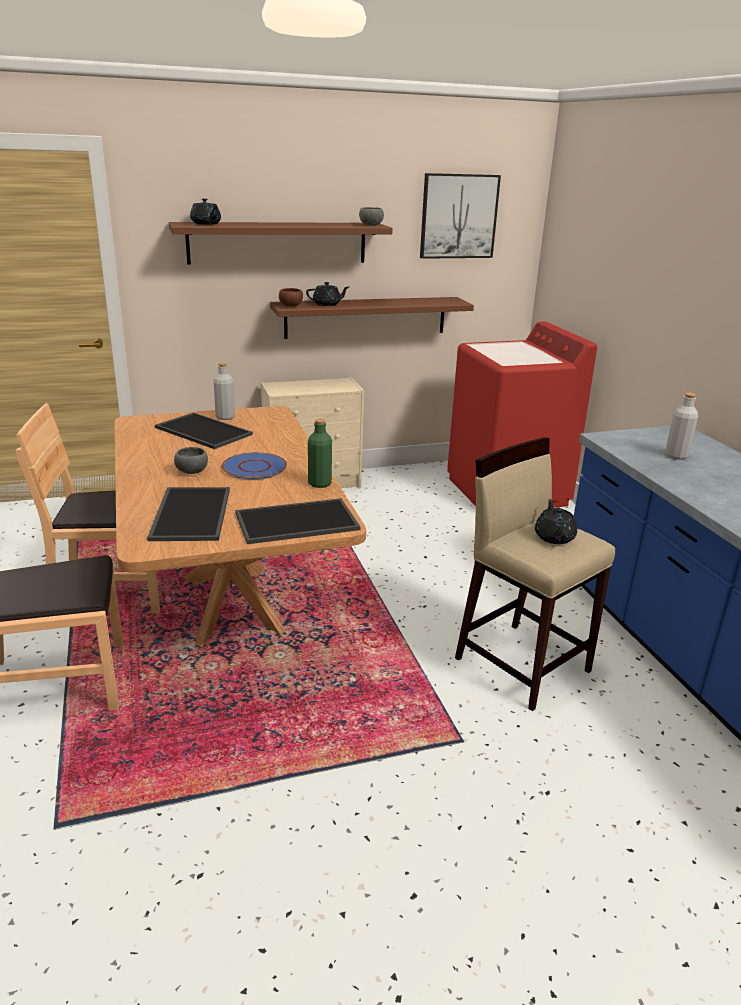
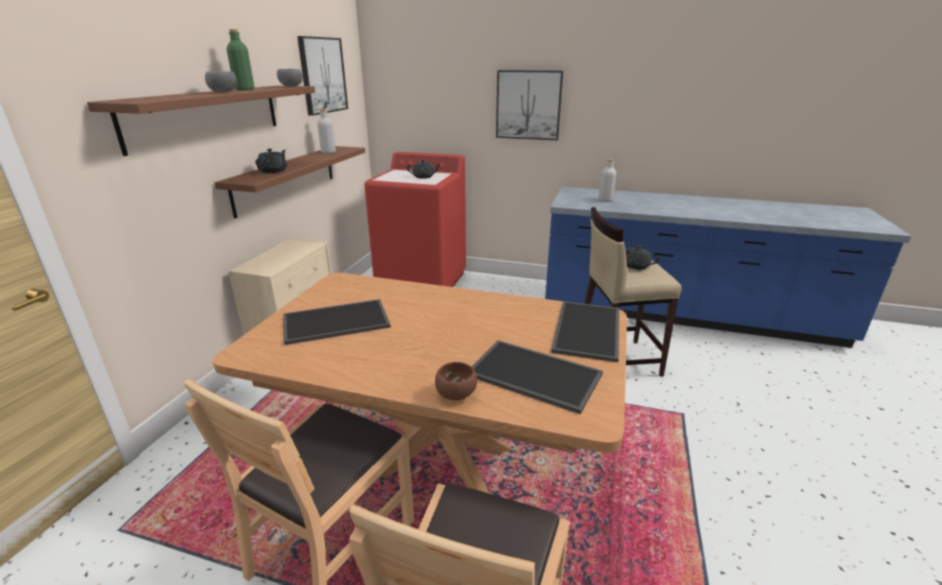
camera: 55 degrees left, 0 degrees up
grey bowl [174,447,208,474] -> grey bowl moved to [205,72,237,92]
black teapot [190,198,221,225] -> black teapot moved to [407,160,442,179]
grey bottle [214,362,235,420] -> grey bottle moved to [317,109,336,154]
blue plate [222,452,287,480] -> none
brown bowl [279,288,303,307] -> brown bowl moved to [435,362,477,400]
green bottle [308,418,332,488] -> green bottle moved to [227,29,254,90]
none -> picture [496,70,563,140]

